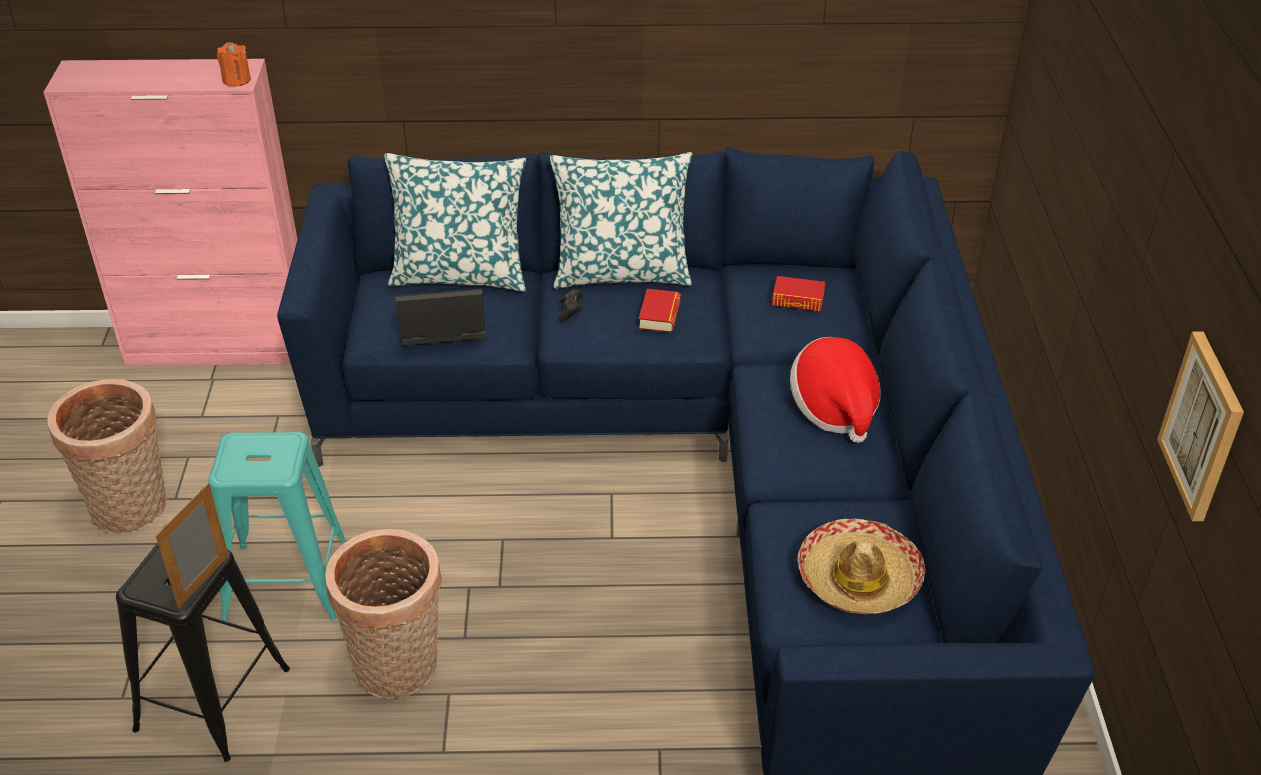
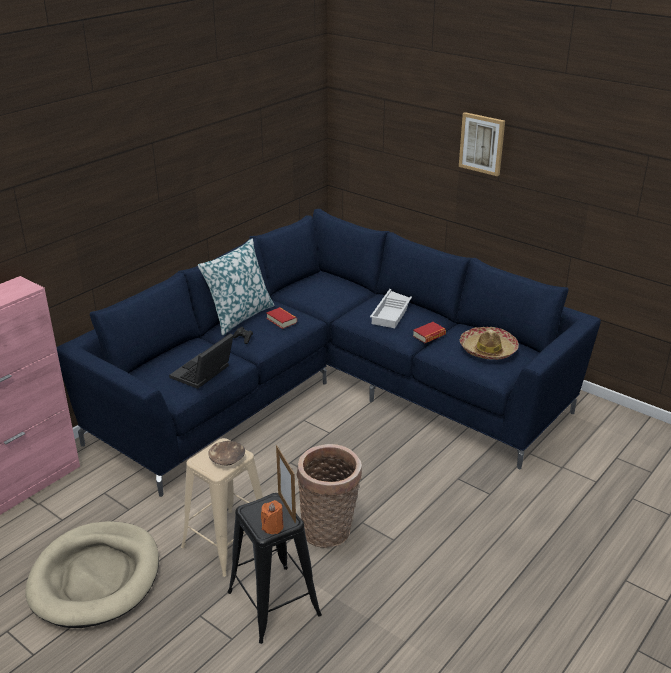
camera: 50 degrees left, 10 degrees down
basket [48,379,167,534] -> beige dog bed [25,521,159,628]
turquoise stool [208,432,347,621] -> beige stool [181,438,263,577]
orange candle [217,42,251,87] -> orange candle moved to [261,500,283,534]
pillow [384,153,526,292] -> none
book [772,276,825,311] -> book moved to [413,322,446,343]
hat [790,337,881,443] -> white tray [370,289,412,328]
picture [1157,332,1244,521] -> picture moved to [459,112,505,176]
none -> brown bowl [208,441,245,466]

